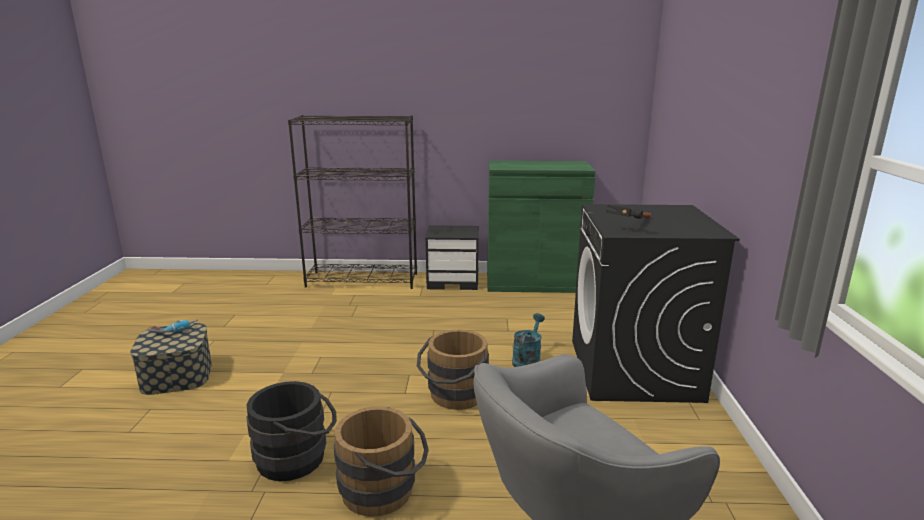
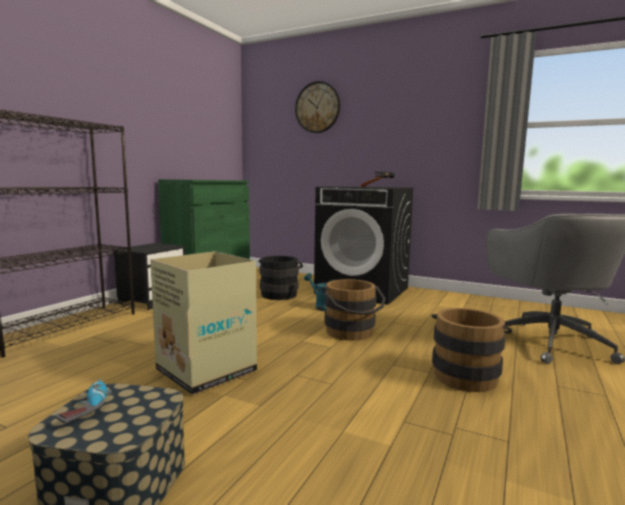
camera: 65 degrees left, 10 degrees down
black bucket [246,381,337,481] -> black bucket moved to [258,256,303,300]
none -> cardboard box [150,251,257,395]
none -> wall clock [295,81,340,133]

